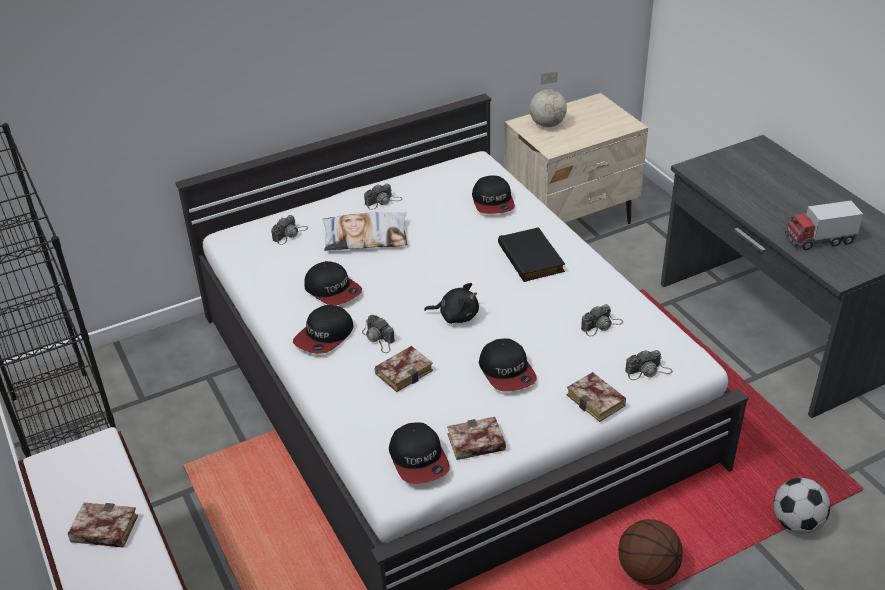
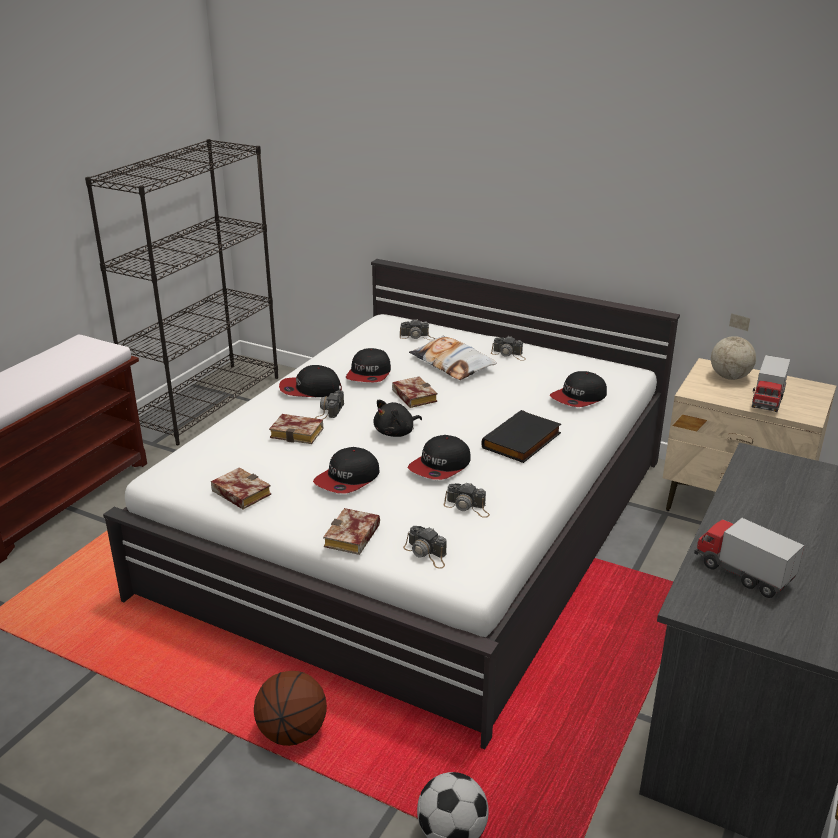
camera: 55 degrees right, 10 degrees down
book [68,502,138,548] -> book moved to [392,377,437,408]
cap [389,423,449,484] -> cap moved to [408,435,471,480]
black plush toy [424,283,479,324] -> black plush toy turned 75 degrees clockwise [373,400,422,437]
none -> toy truck [752,355,791,412]

